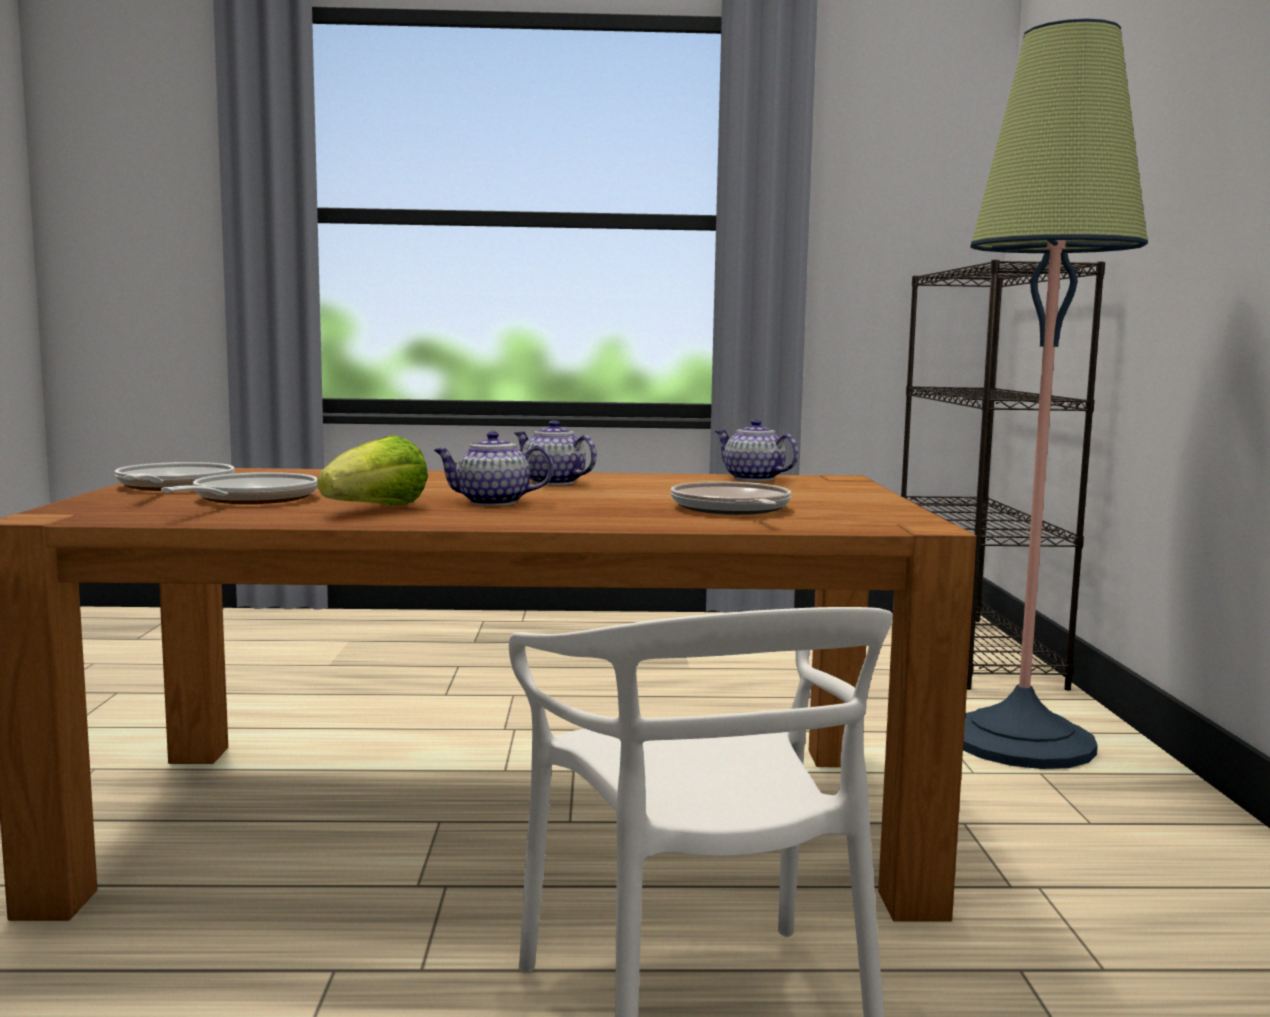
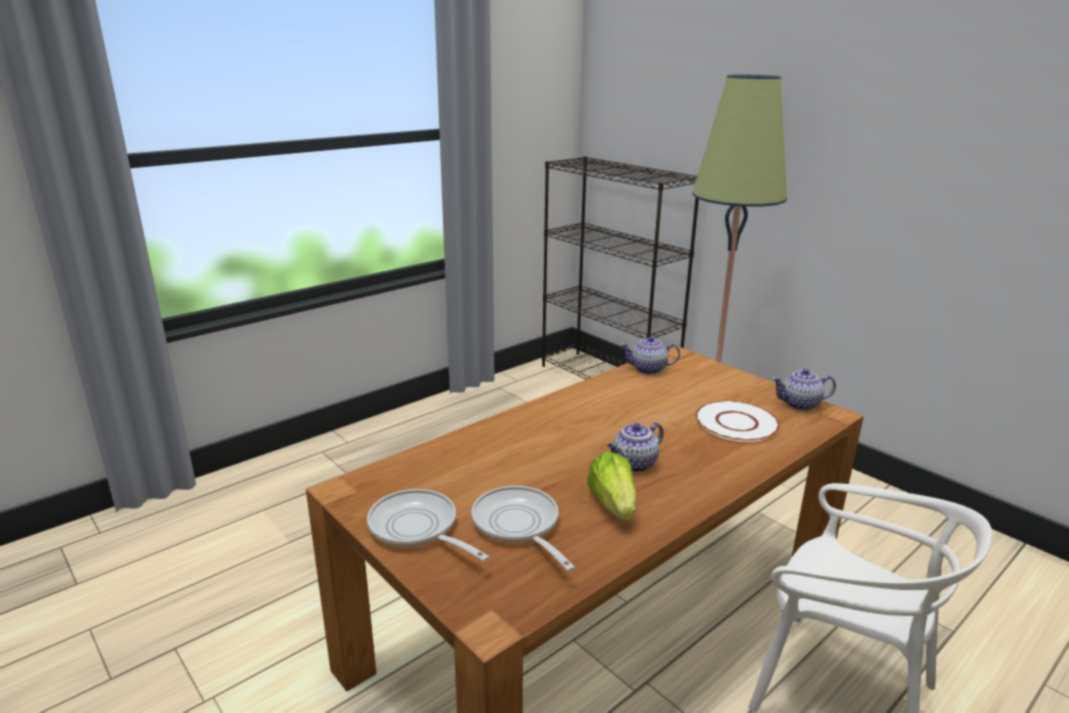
camera: 40 degrees left, 15 degrees up
teapot [514,420,597,485] -> teapot moved to [772,369,836,411]
frying pan [670,481,792,515] -> white plate [695,400,780,442]

